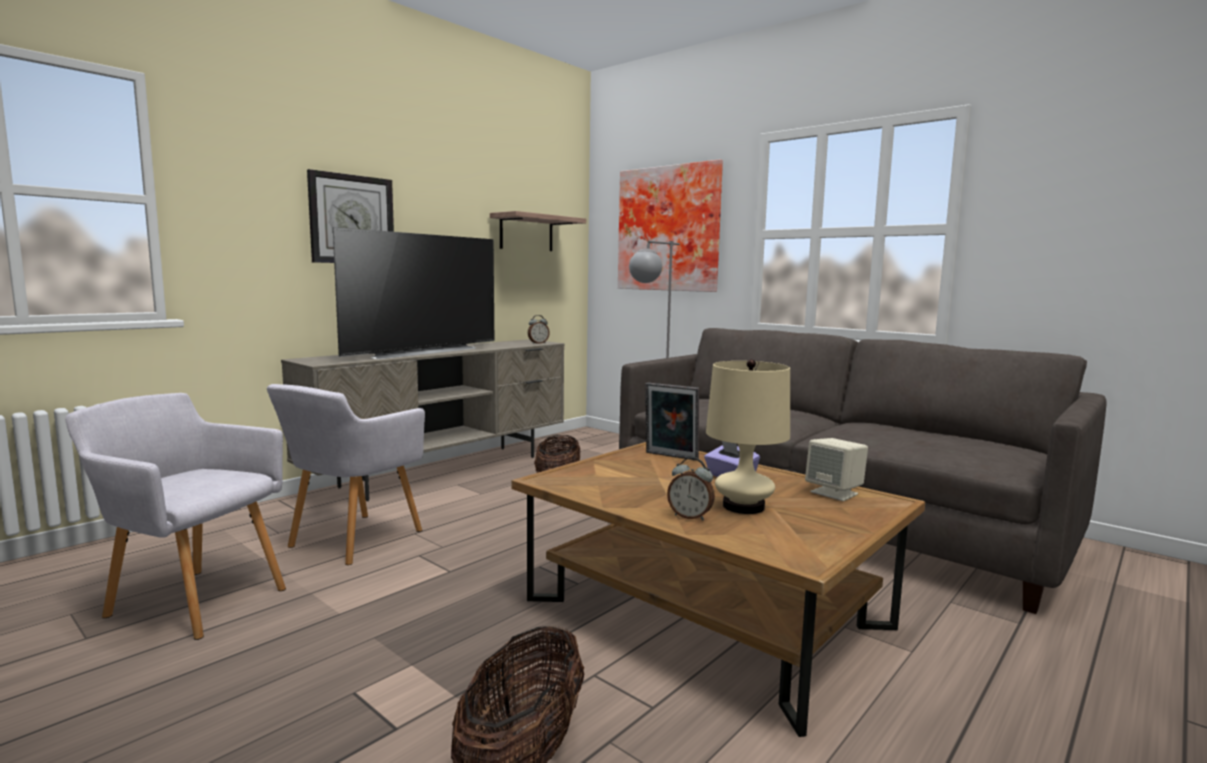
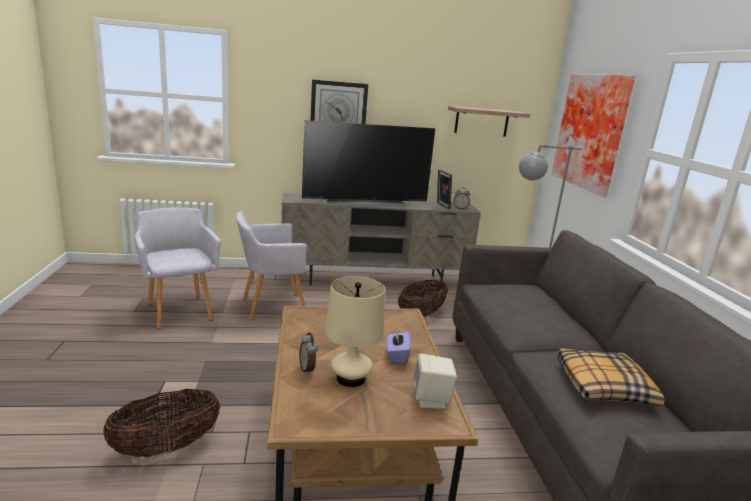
camera: 40 degrees right, 10 degrees up
picture frame [645,383,699,461] -> picture frame moved to [437,170,452,209]
none -> pillow [558,348,665,407]

